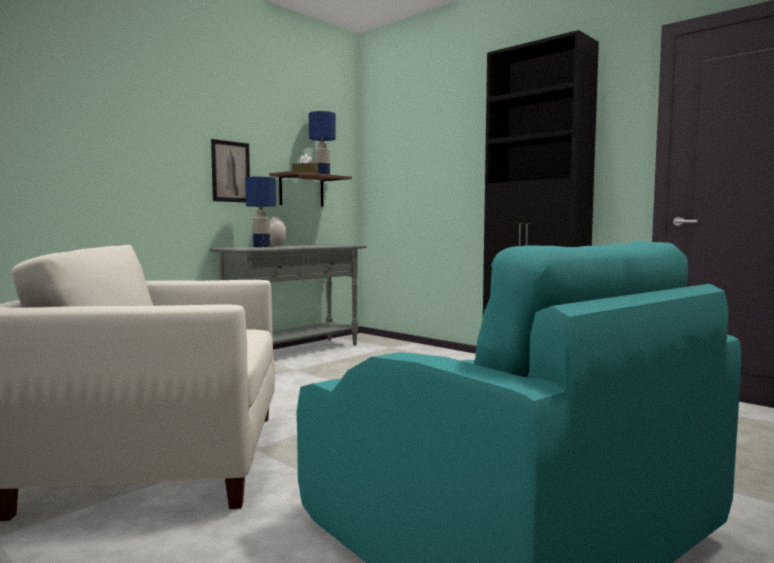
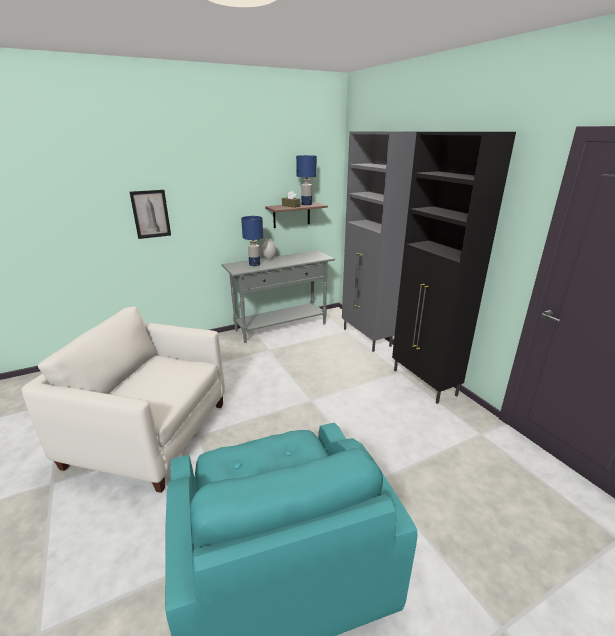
camera: 20 degrees right, 20 degrees up
picture [211,139,250,202] -> picture moved to [130,190,171,239]
none -> grey cabinet [342,132,417,352]

